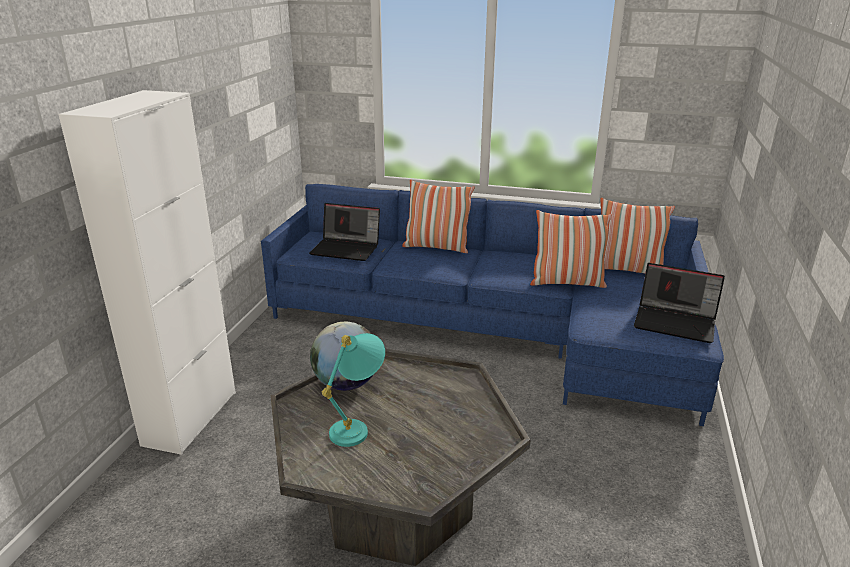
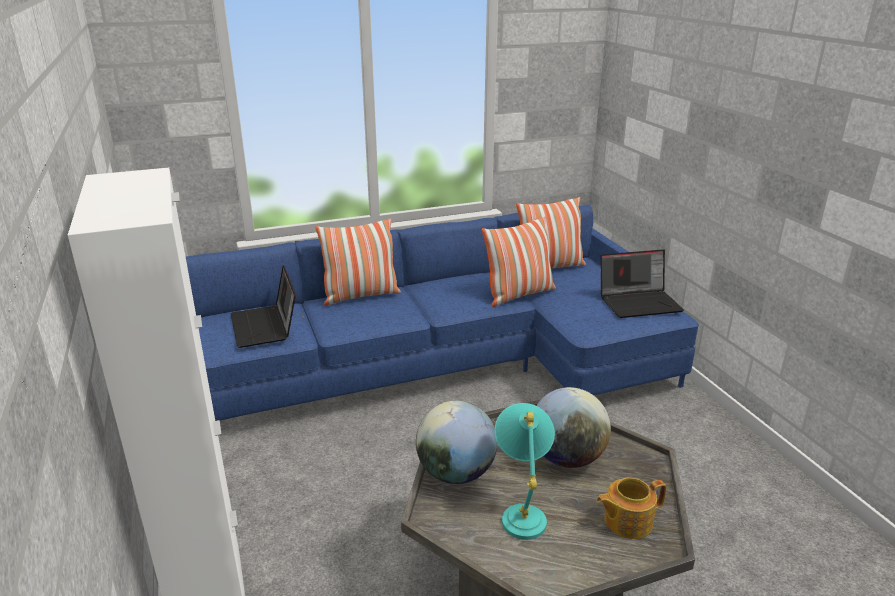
camera: 35 degrees left, 0 degrees up
laptop [309,203,380,261] -> laptop turned 90 degrees clockwise [230,265,296,348]
none -> globe [536,387,611,468]
none -> teapot [596,477,666,539]

